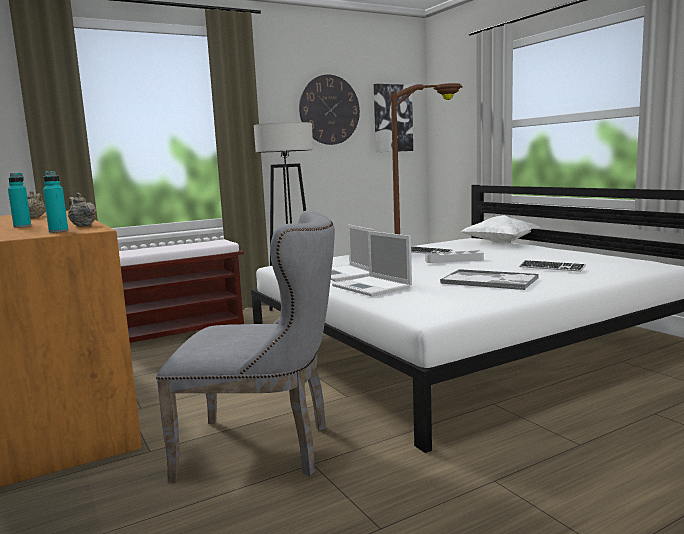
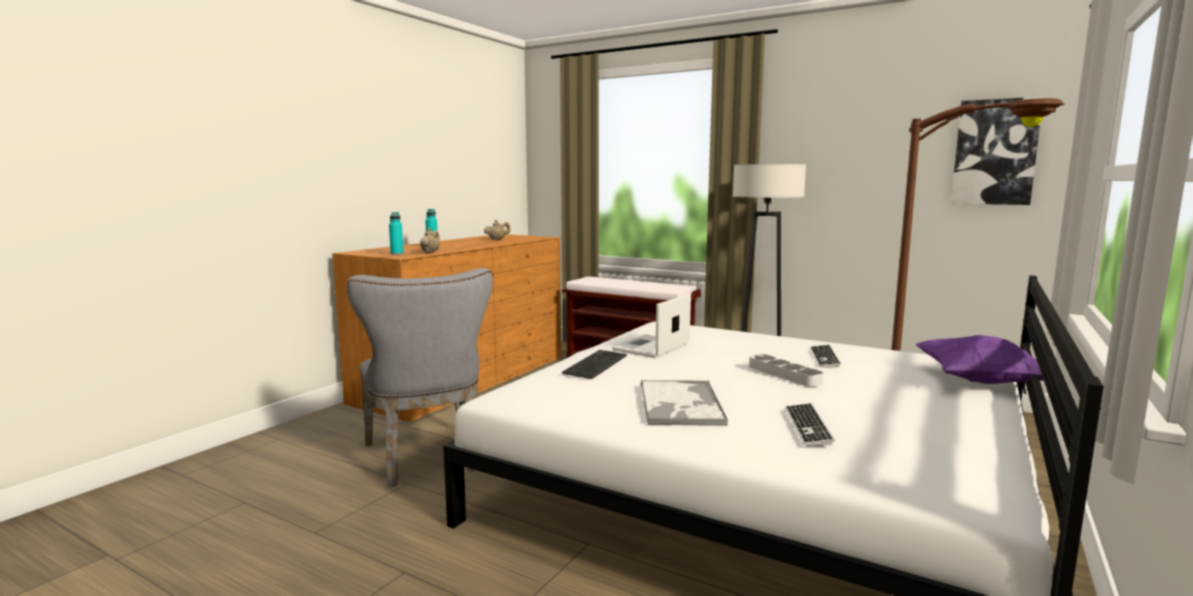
camera: 60 degrees right, 0 degrees up
wall clock [299,74,360,145] -> none
laptop [332,231,412,296] -> keyboard [562,350,627,379]
white pillow [461,215,540,243] -> purple pillow [916,335,1064,384]

